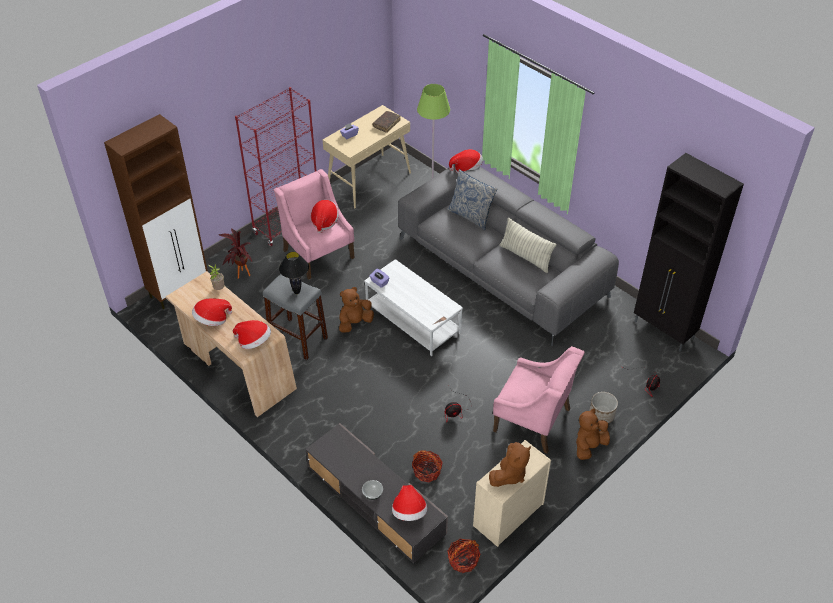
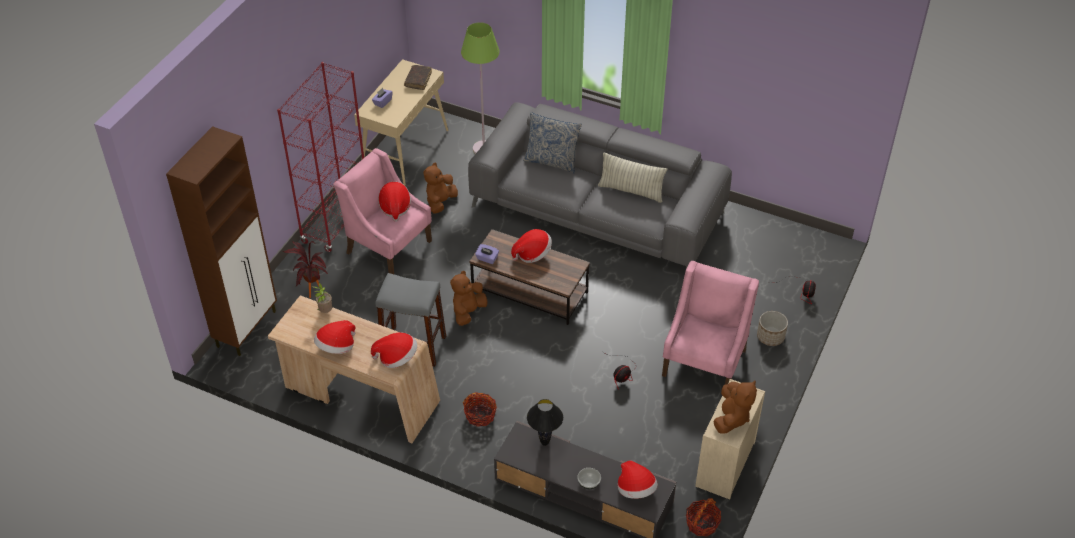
camera: 20 degrees left, 0 degrees up
black table lamp [279,252,309,294] -> black table lamp moved to [527,399,563,446]
white coffee table [364,259,463,356] -> brown coffee table [469,229,590,325]
basket [412,450,443,482] -> basket moved to [463,392,497,427]
hat [449,149,483,173] -> hat moved to [511,229,552,263]
pink armchair [493,346,585,453] -> pink armchair turned 75 degrees counterclockwise [662,261,759,384]
brown plush toy [576,409,610,460] -> brown plush toy moved to [423,163,458,214]
black cabinet [634,153,744,351] -> none

